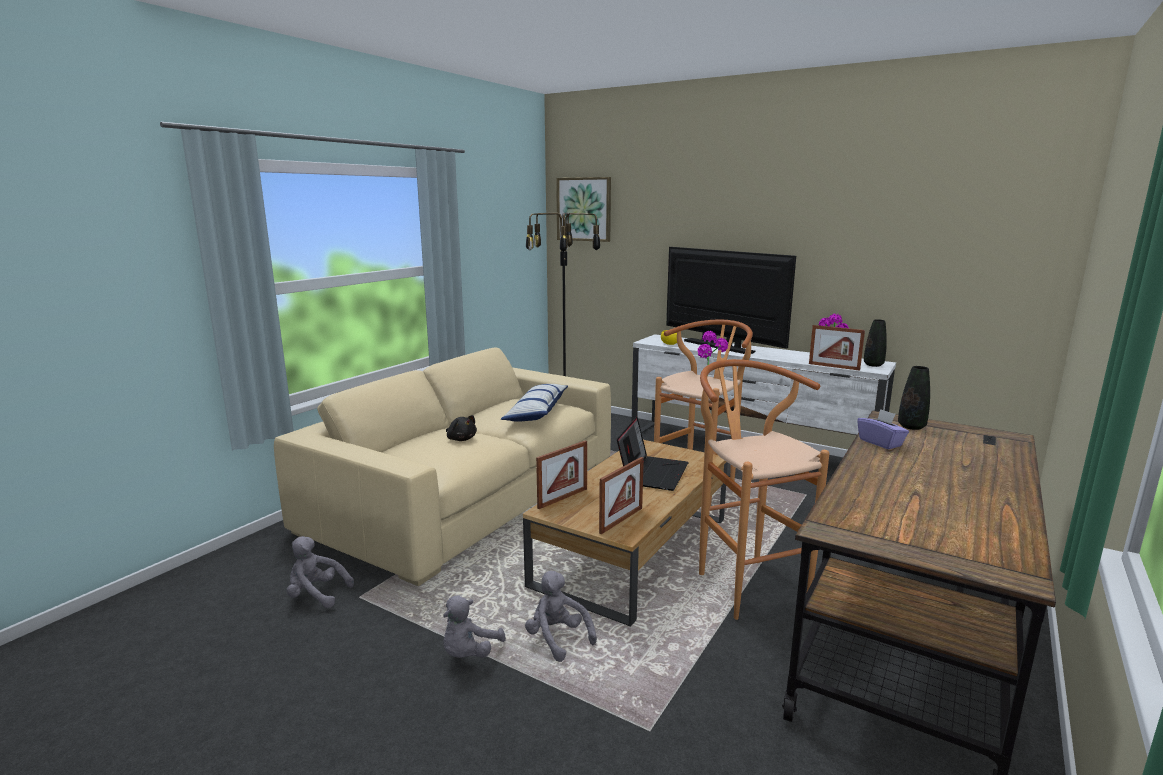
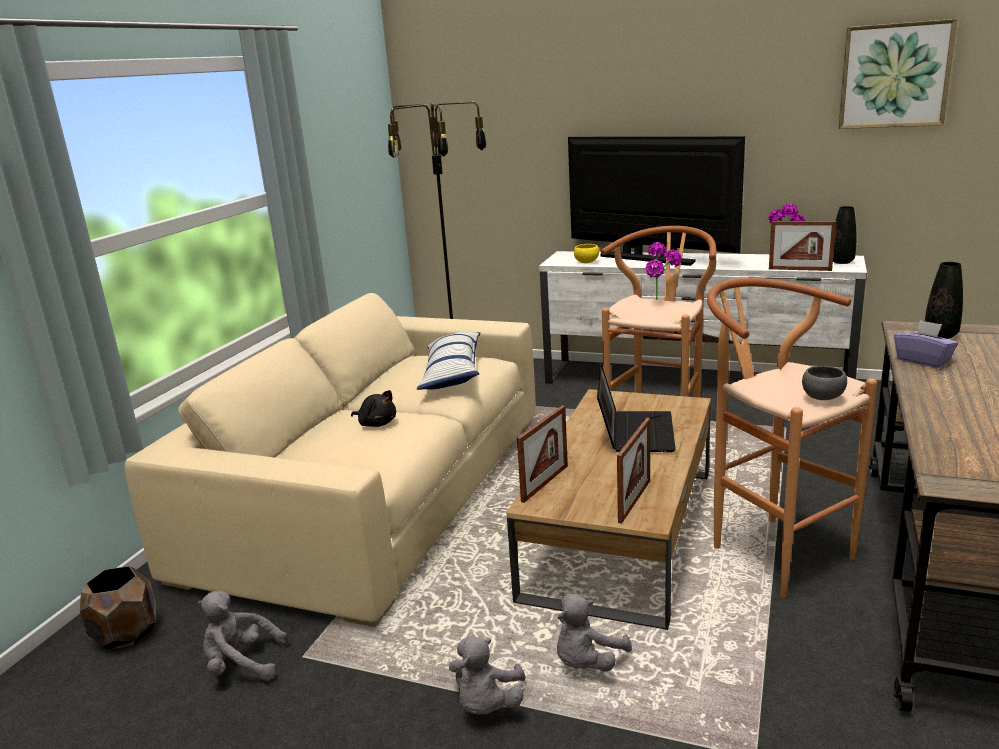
camera: 10 degrees left, 5 degrees up
grey plush toy [525,571,597,662] -> grey plush toy turned 90 degrees counterclockwise [557,594,632,671]
picture [556,177,611,242] -> picture moved to [839,19,957,129]
none -> brown planter [80,566,156,649]
none -> grey bowl [802,366,847,400]

